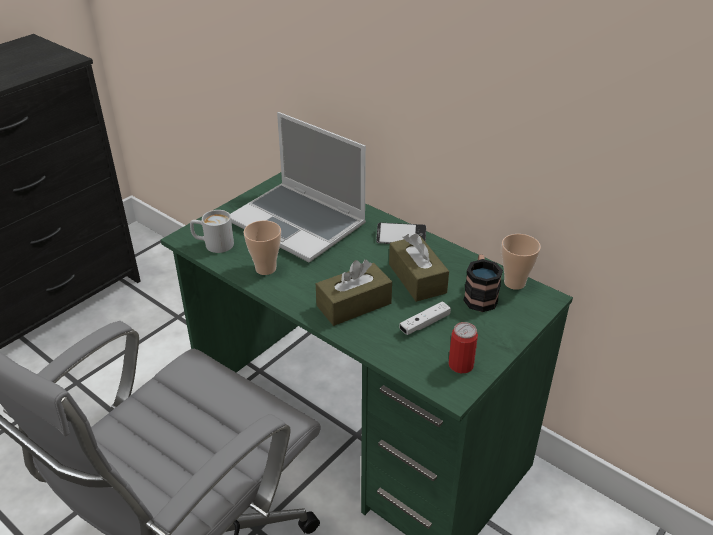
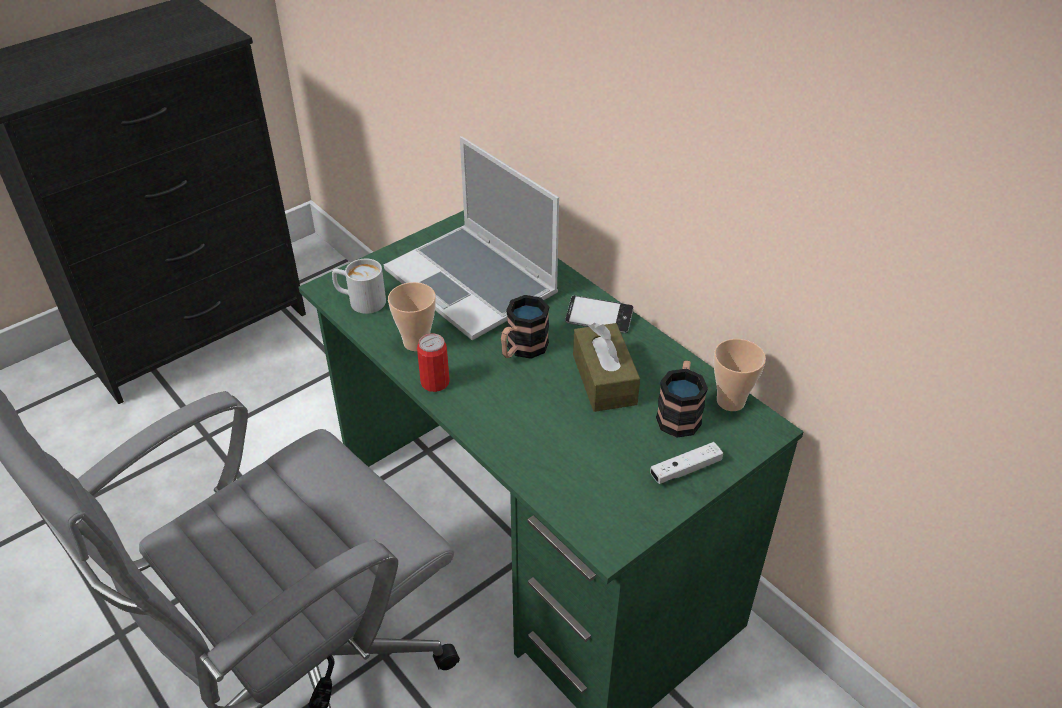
camera: 10 degrees right, 5 degrees up
brown tissue box [316,260,392,326] -> none
white game controller [399,301,451,335] -> white game controller moved to [650,442,723,484]
can [448,322,478,373] -> can moved to [417,334,450,392]
none -> mug [501,295,549,359]

